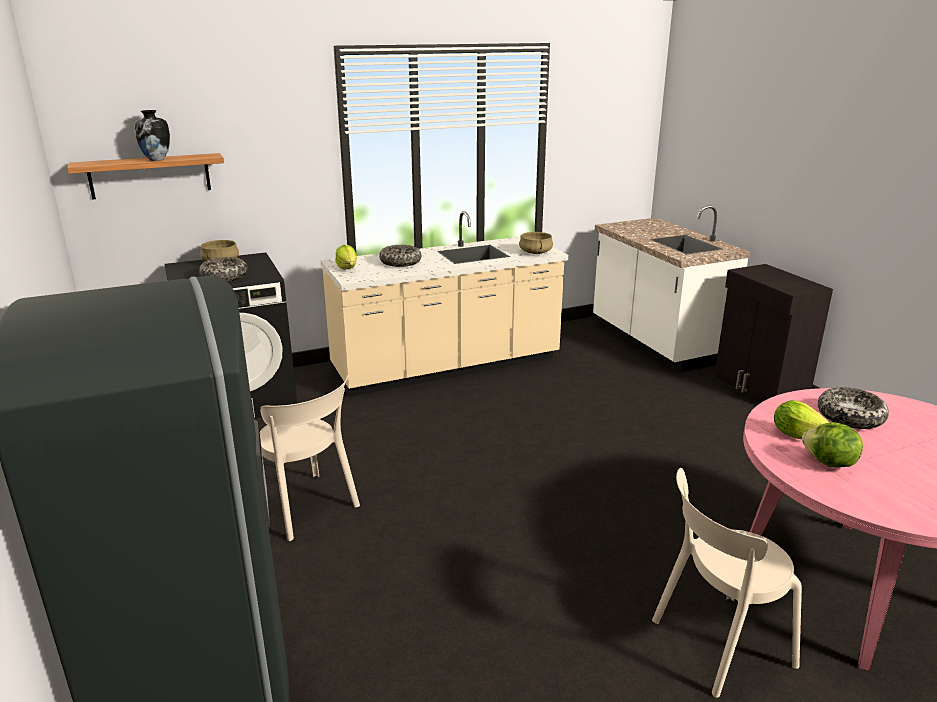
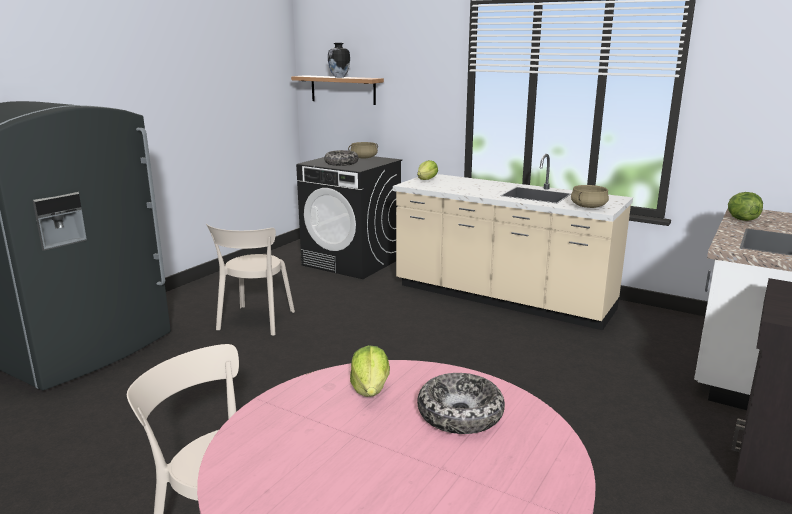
camera: 55 degrees right, 5 degrees down
bowl [379,245,422,267] -> none
lettuce [802,422,863,468] -> lettuce moved to [728,192,763,221]

